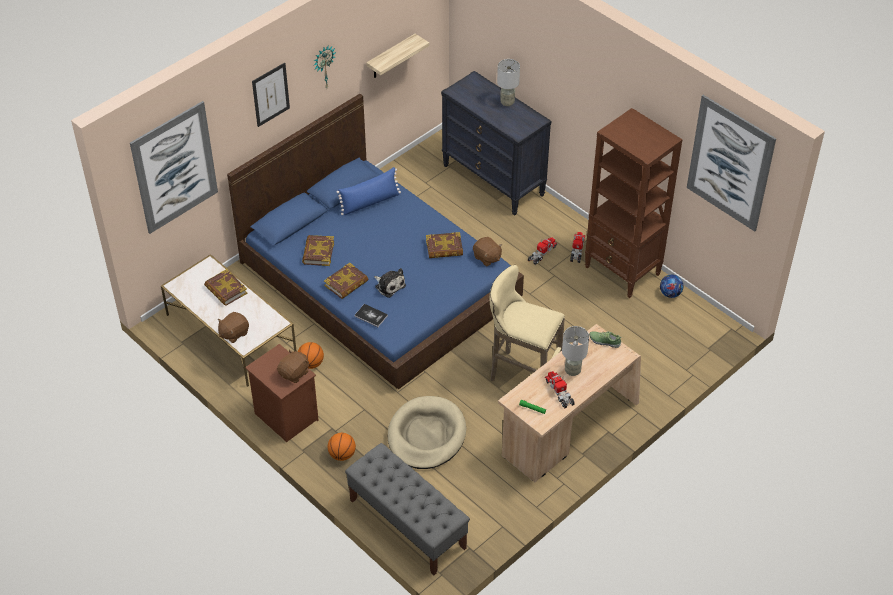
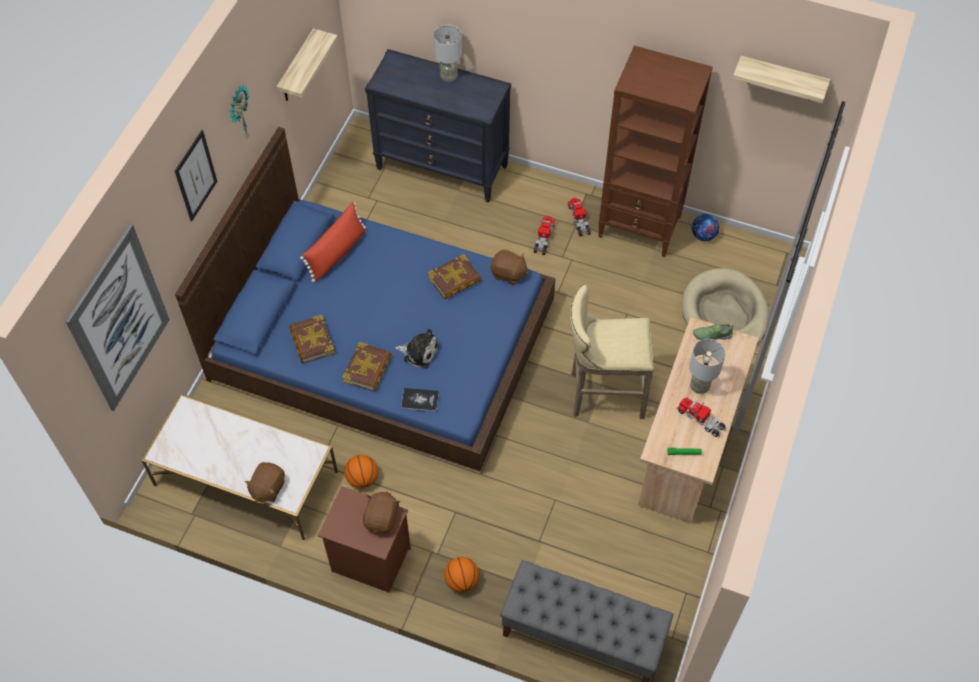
camera: 25 degrees left, 10 degrees up
book [204,269,247,306] -> none
blue pillow [336,167,401,215] -> red pillow [300,202,366,282]
beige dog bed [388,396,466,469] -> beige dog bed moved to [682,268,769,344]
picture [687,95,776,231] -> shelf [733,56,830,103]

